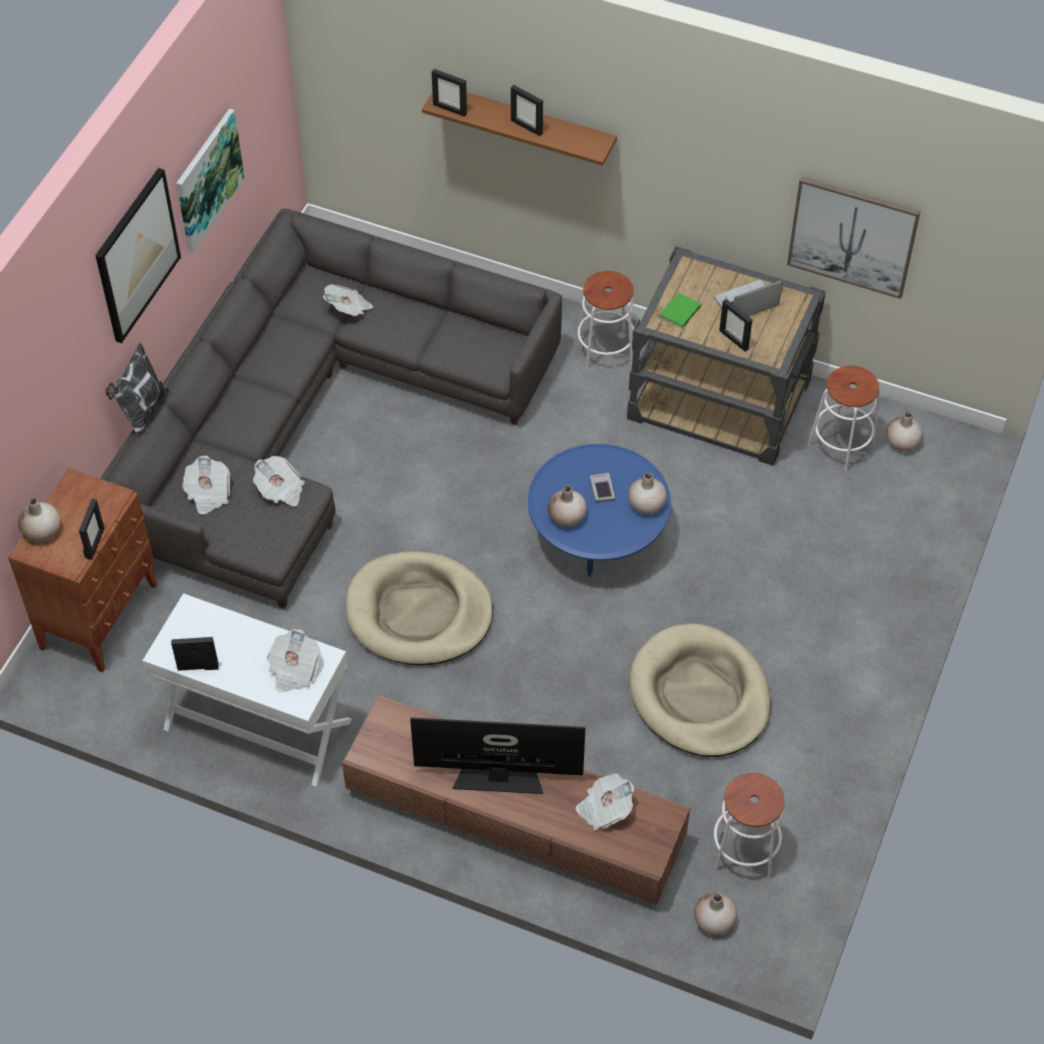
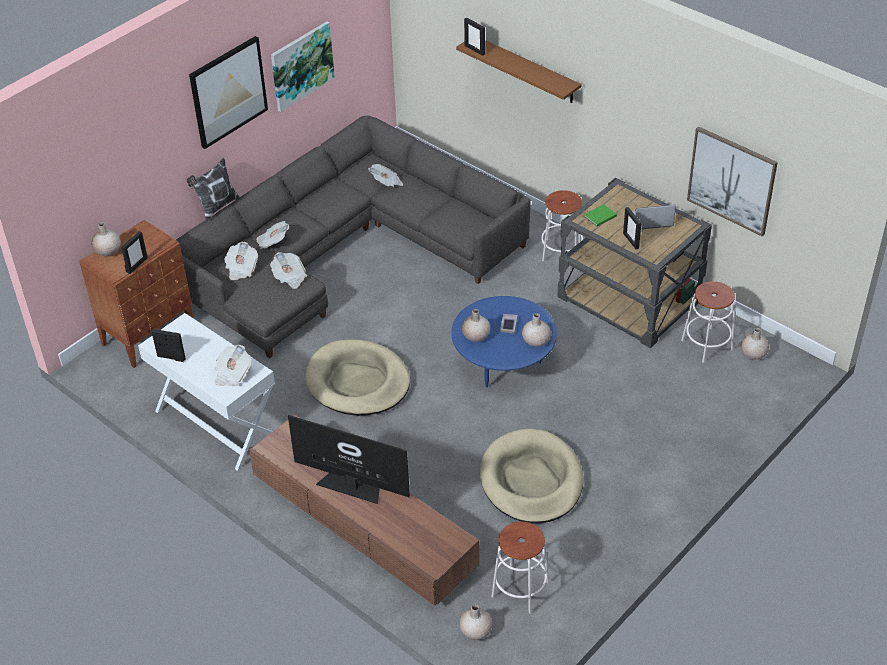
camera: 20 degrees right, 10 degrees down
picture frame [511,85,543,136] -> none
newspaper [576,773,635,831] -> newspaper moved to [256,221,289,249]

